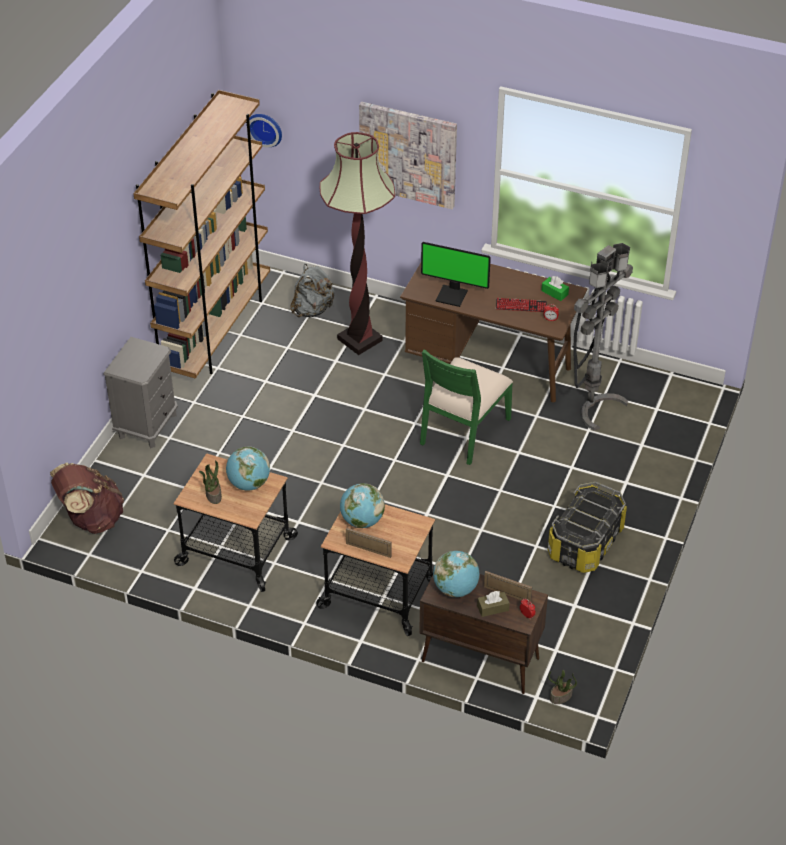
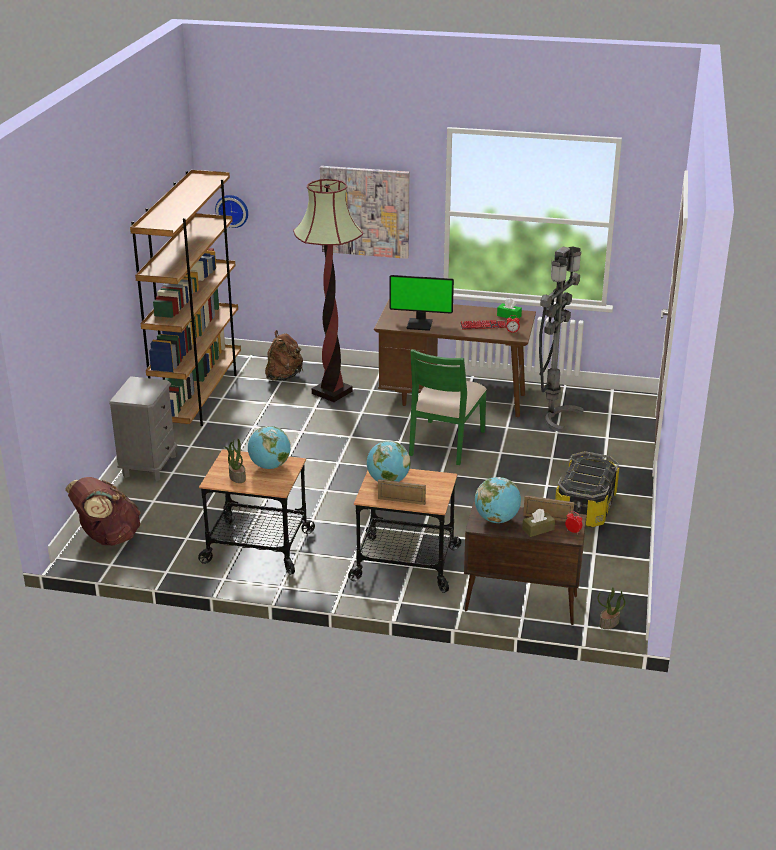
camera: 10 degrees left, 15 degrees down
grey backpack [290,264,335,317] -> brown backpack [265,330,303,381]

